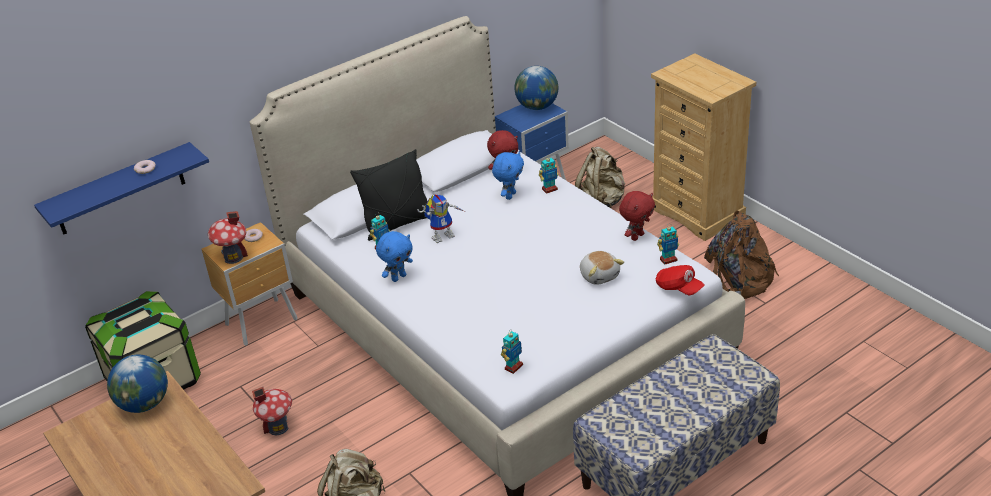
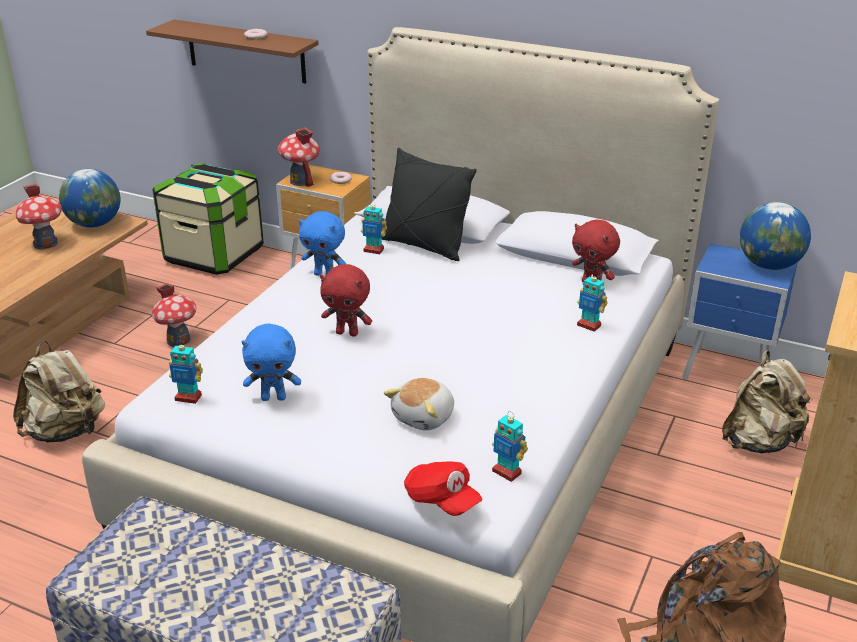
camera: 60 degrees right, 5 degrees down
blue shelf [34,142,209,235] -> brown shelf [146,19,319,84]
toy robot [417,195,464,243] -> none
blue plush toy [492,151,524,200] -> blue plush toy moved to [242,324,301,401]
red plush toy [619,191,655,241] -> red plush toy moved to [320,264,372,337]
red cap [656,265,705,295] -> red cap turned 60 degrees counterclockwise [404,461,482,516]
none -> toy house [15,183,62,250]

